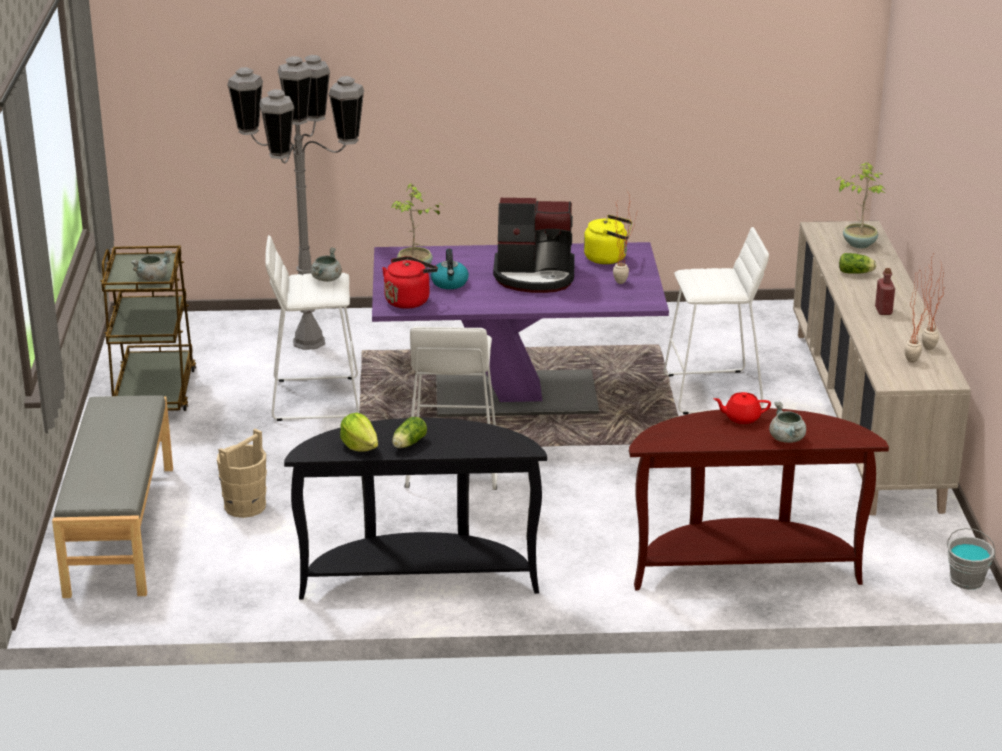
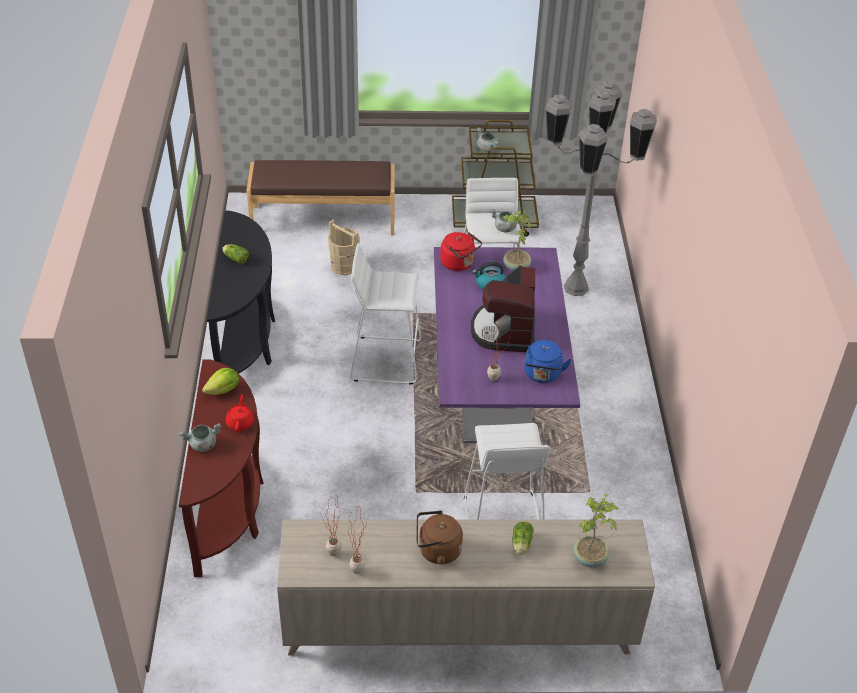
camera: 90 degrees right, 15 degrees up
grey bench [52,395,173,598] -> brown bench [247,160,395,235]
lettuce [340,413,378,452] -> lettuce moved to [202,368,239,395]
yellow kettle [584,215,632,264] -> blue kettle [524,340,572,383]
red bottle [875,268,895,315] -> brown kettle [417,510,463,565]
grey bucket [947,528,996,590] -> none

